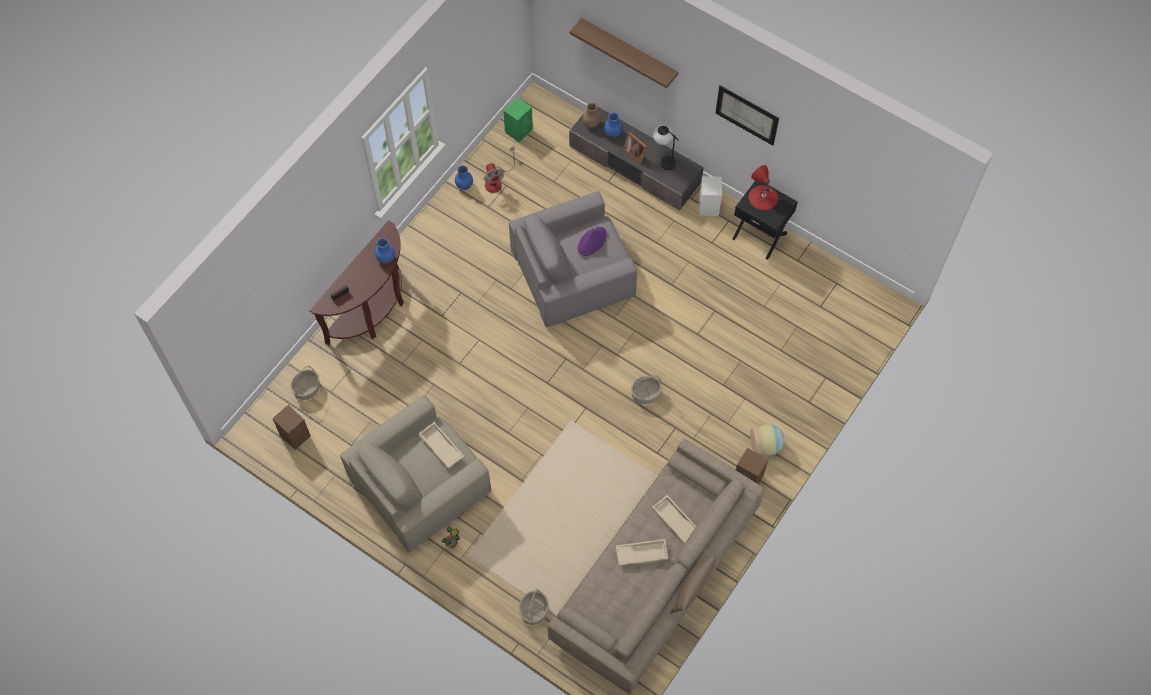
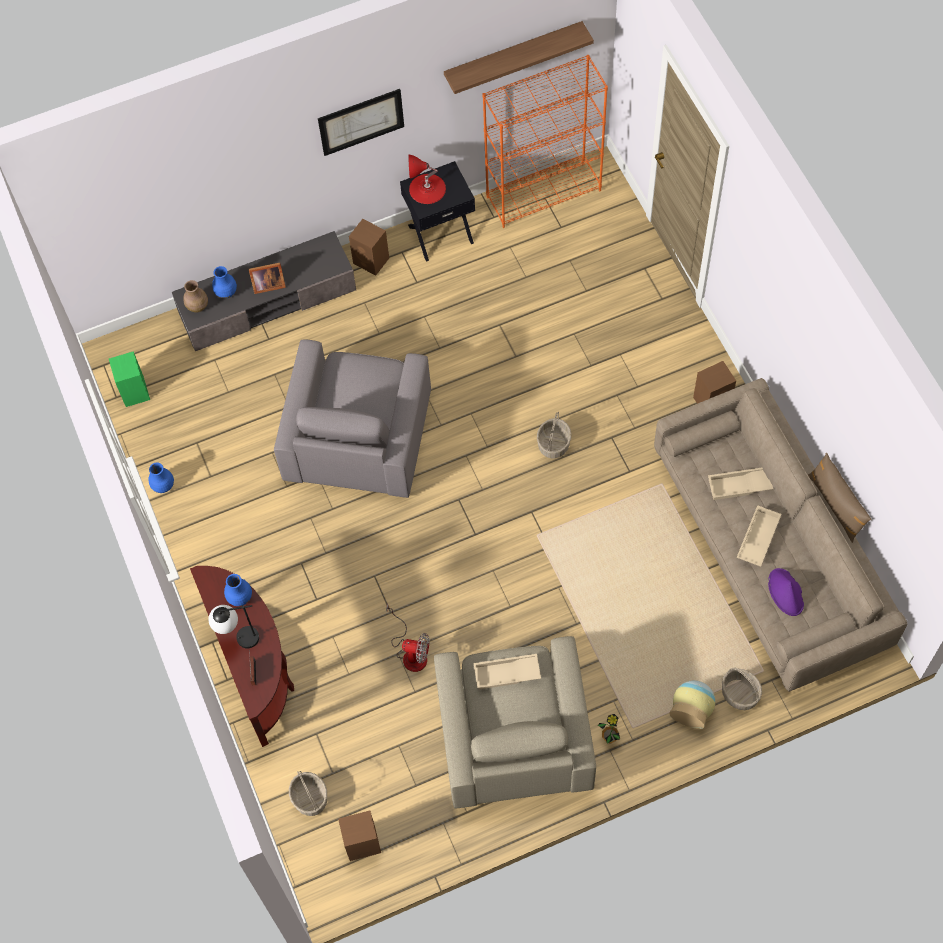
camera: 55 degrees left, 0 degrees up
fan [484,146,515,193] -> fan moved to [386,603,430,672]
shelf [570,18,678,88] -> shelf moved to [444,21,594,94]
purple hat [578,227,607,256] -> purple hat moved to [768,568,804,616]
table lamp [653,125,678,170] -> table lamp moved to [208,605,259,648]
white speaker [699,176,722,216] -> brown speaker [349,219,389,276]
vase [750,424,785,456] -> vase moved to [669,680,715,729]
none -> orange bookcase [482,55,608,228]

